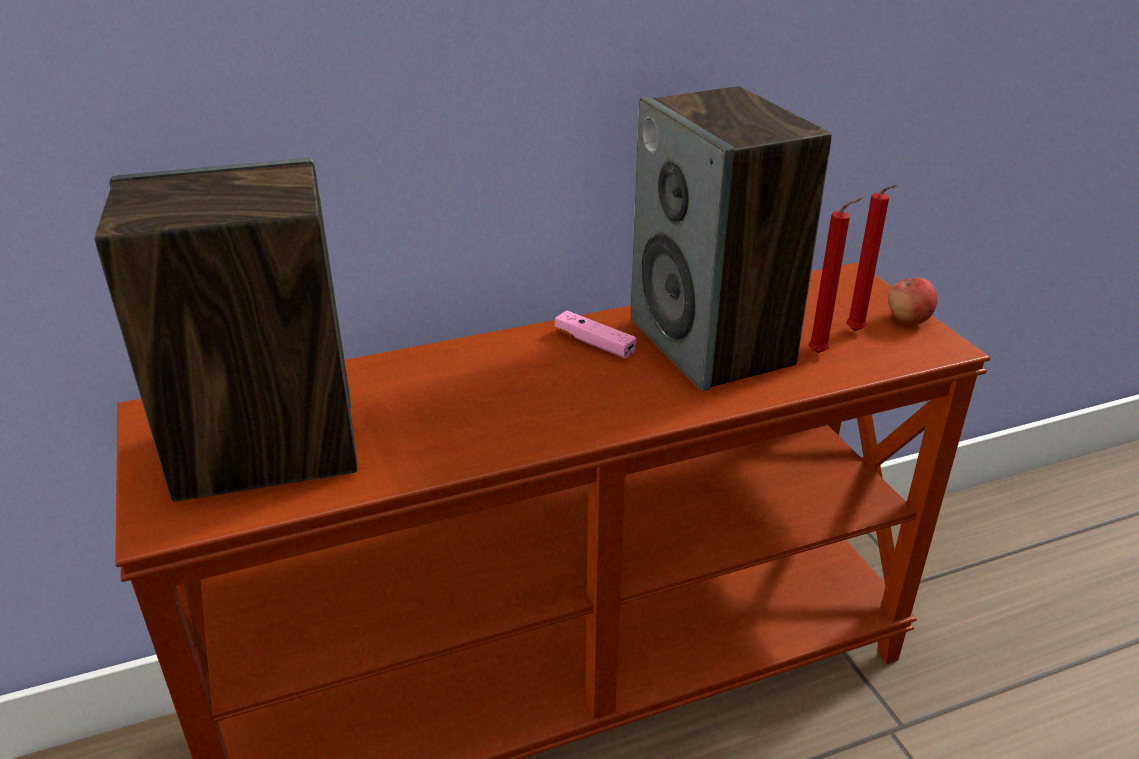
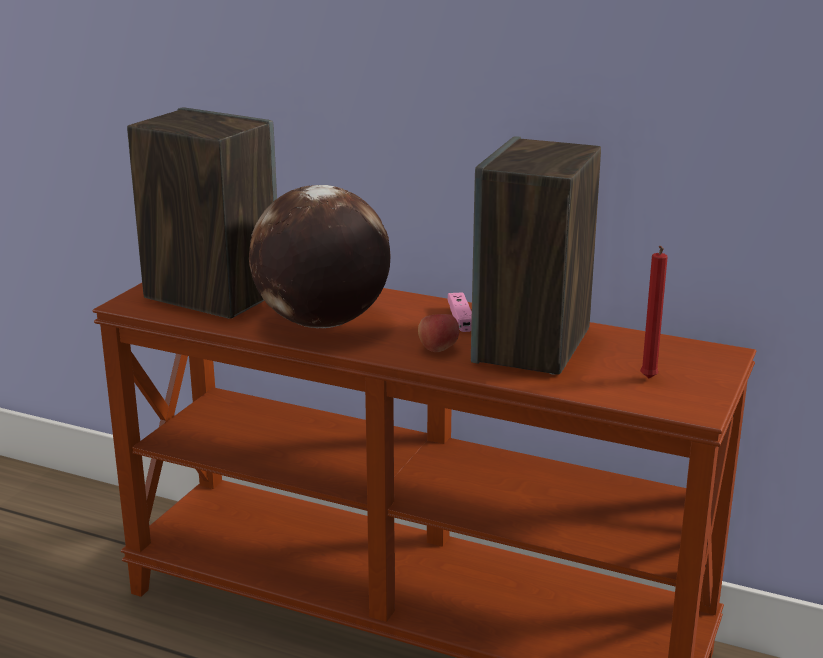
camera: 45 degrees right, 10 degrees down
red candle [809,197,863,353] -> none
apple [888,278,937,325] -> apple moved to [418,314,459,352]
none -> globe [249,185,391,328]

